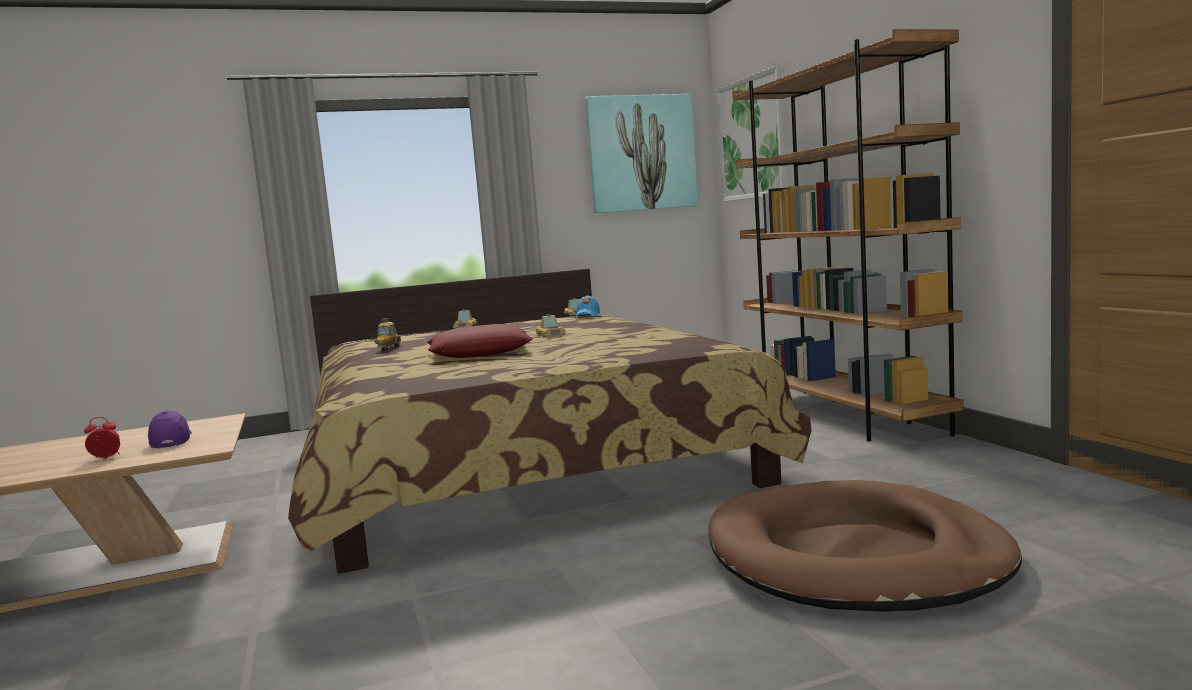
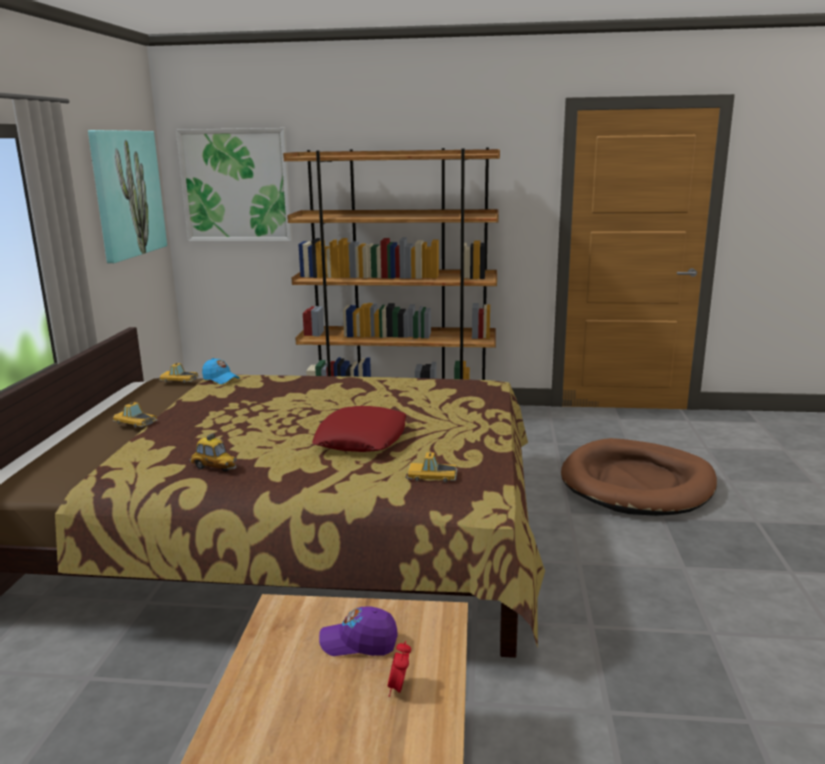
camera: 65 degrees left, 10 degrees up
toy car [535,314,566,337] -> toy car moved to [405,452,458,482]

